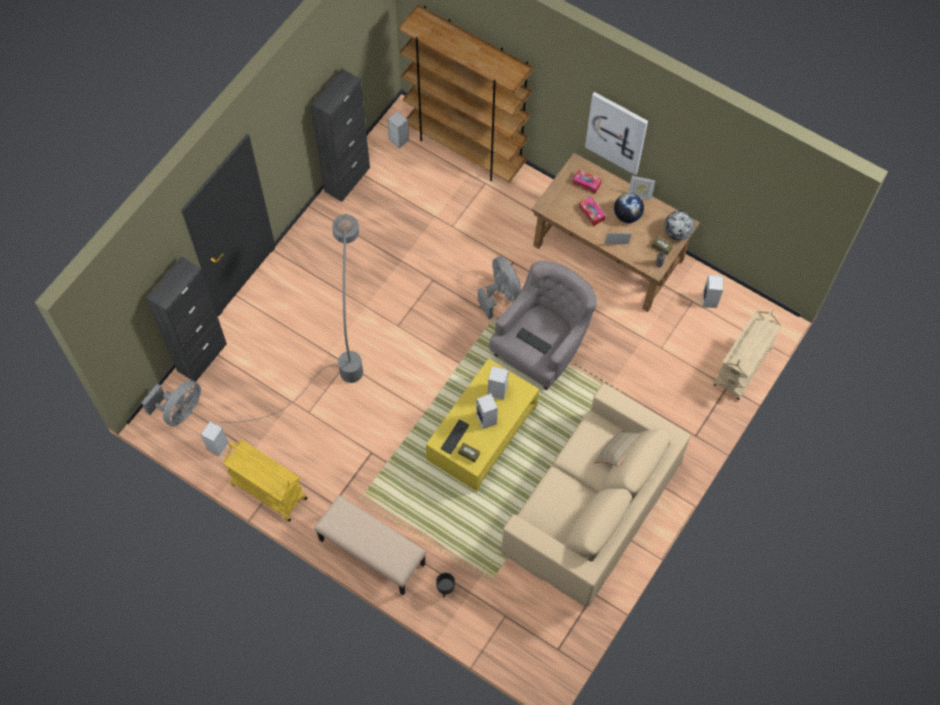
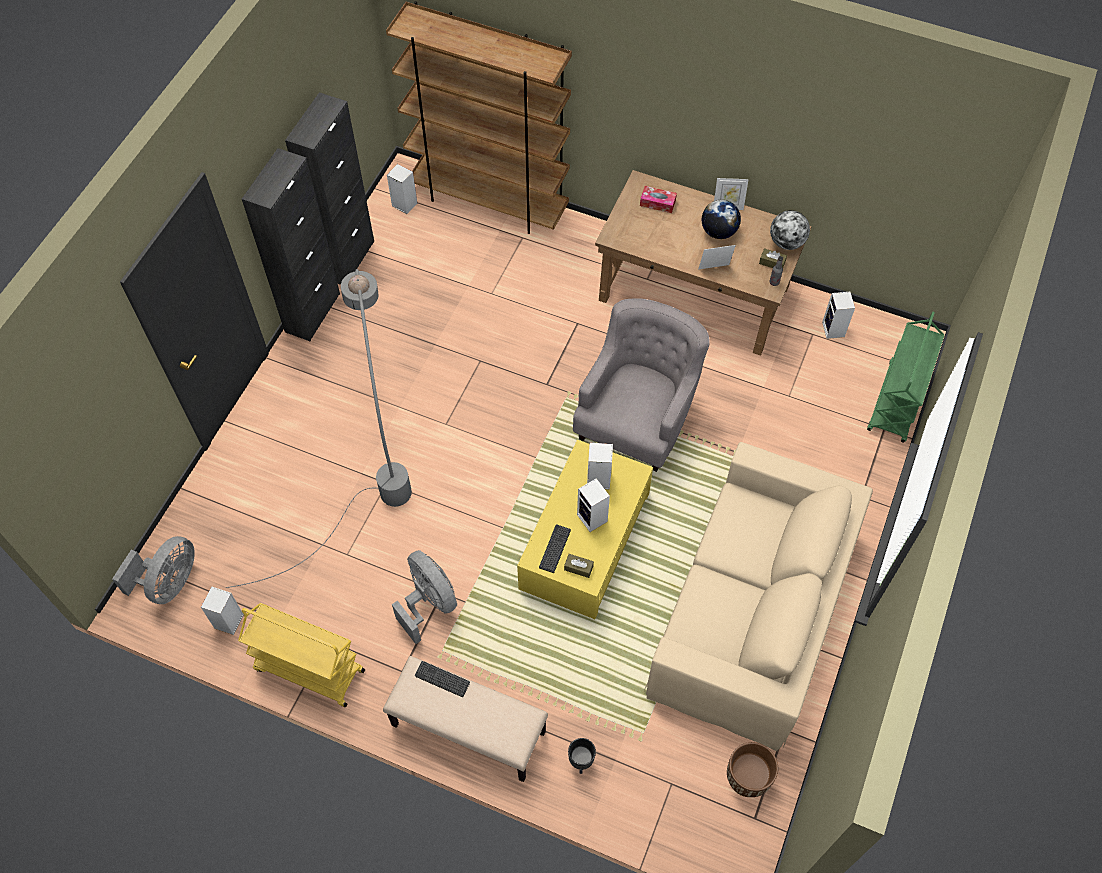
camera: 10 degrees left, 5 degrees down
black cabinet [146,256,227,382] -> black cabinet moved to [242,148,340,341]
grey fan [478,256,521,319] -> grey fan moved to [392,550,457,644]
keyboard [516,328,552,354] -> keyboard moved to [415,661,470,697]
tissue box [579,197,605,226] -> none
picture [585,92,648,175] -> none
beige pillow [594,431,647,467] -> none
beige cart [713,308,782,400] -> green cart [867,311,945,443]
none -> brown planter [727,742,778,797]

